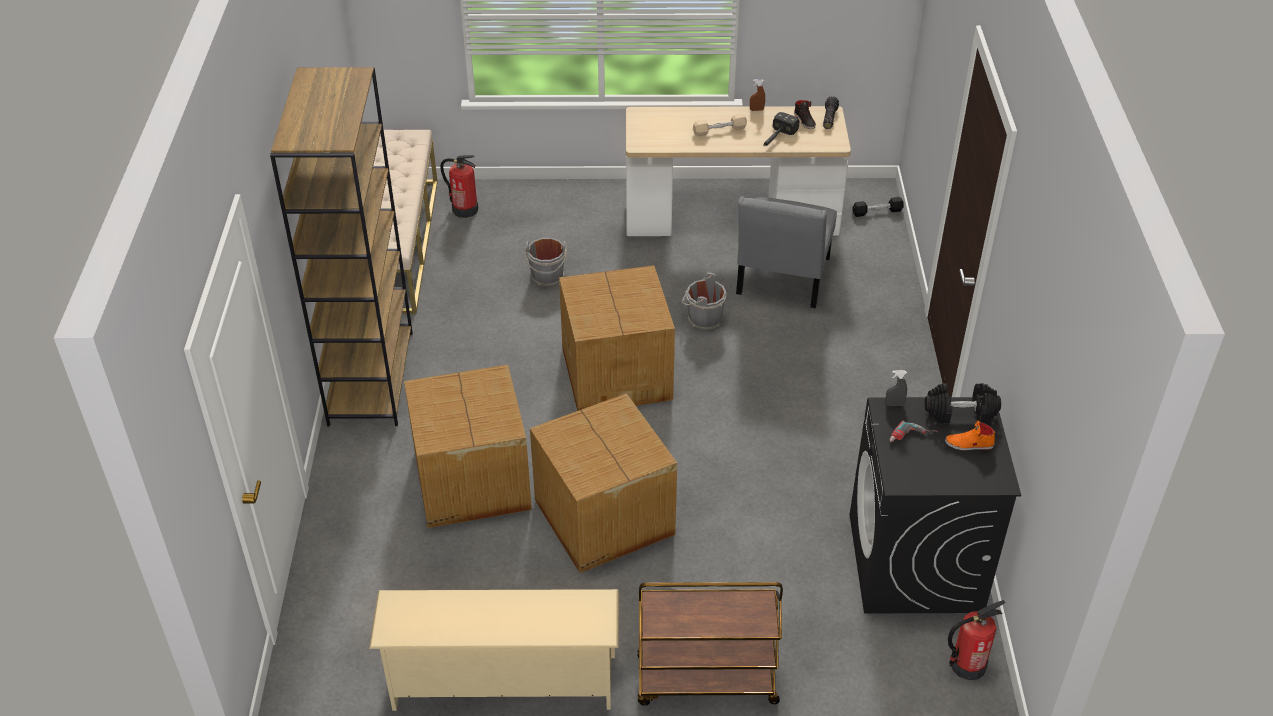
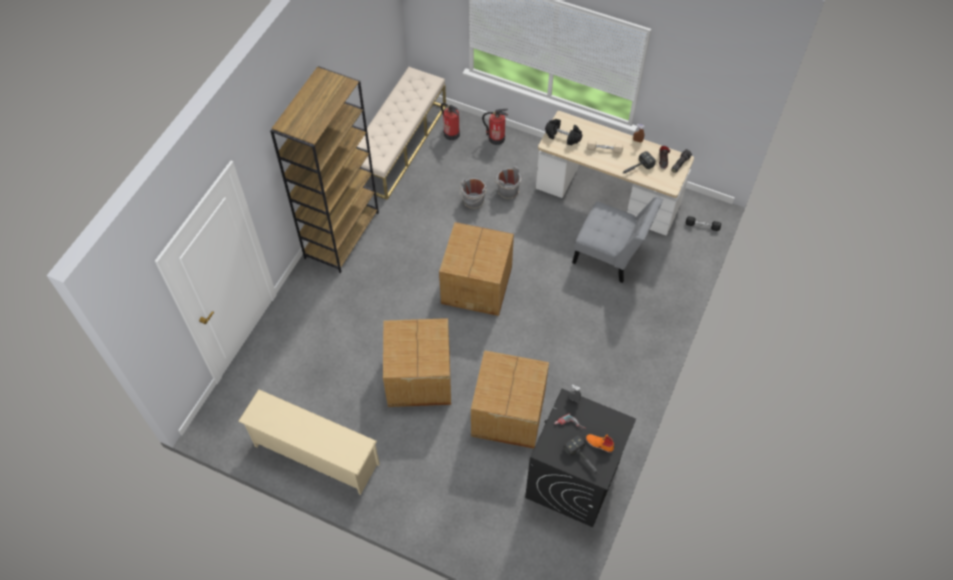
camera: 25 degrees right, 15 degrees up
cardboard box [404,365,532,528] -> cardboard box moved to [471,350,549,449]
brown cart [637,582,783,706] -> none
grey bucket [681,273,727,331] -> grey bucket moved to [495,166,521,199]
grey chair [736,196,837,308] -> grey chair turned 105 degrees counterclockwise [572,196,663,283]
black dumbbell [925,383,1001,424] -> black dumbbell moved to [545,119,582,145]
fire extinguisher [948,600,1005,680] -> fire extinguisher moved to [482,109,508,145]
none -> hammer [563,435,598,475]

